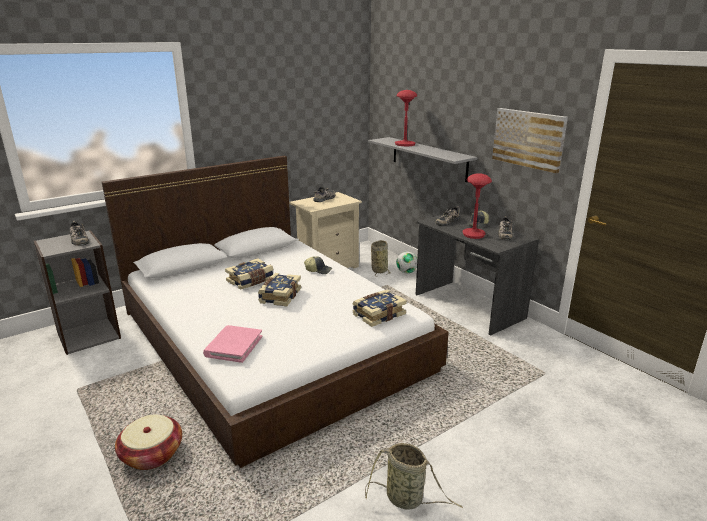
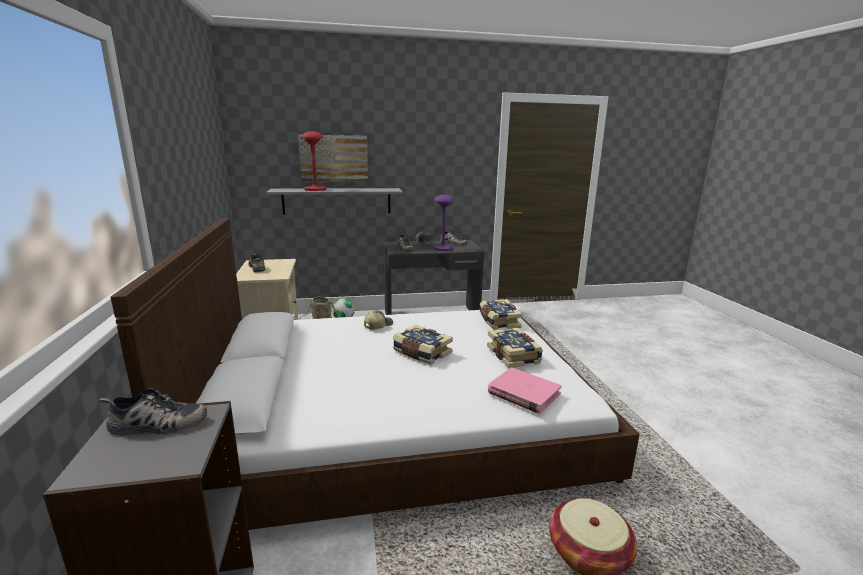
camera: 65 degrees left, 5 degrees down
book [225,258,274,290] -> book moved to [487,328,543,368]
basket [365,443,463,510] -> none
red table lamp [463,173,492,239] -> purple table lamp [433,195,455,251]
picture [492,108,568,173] -> picture moved to [298,135,368,181]

